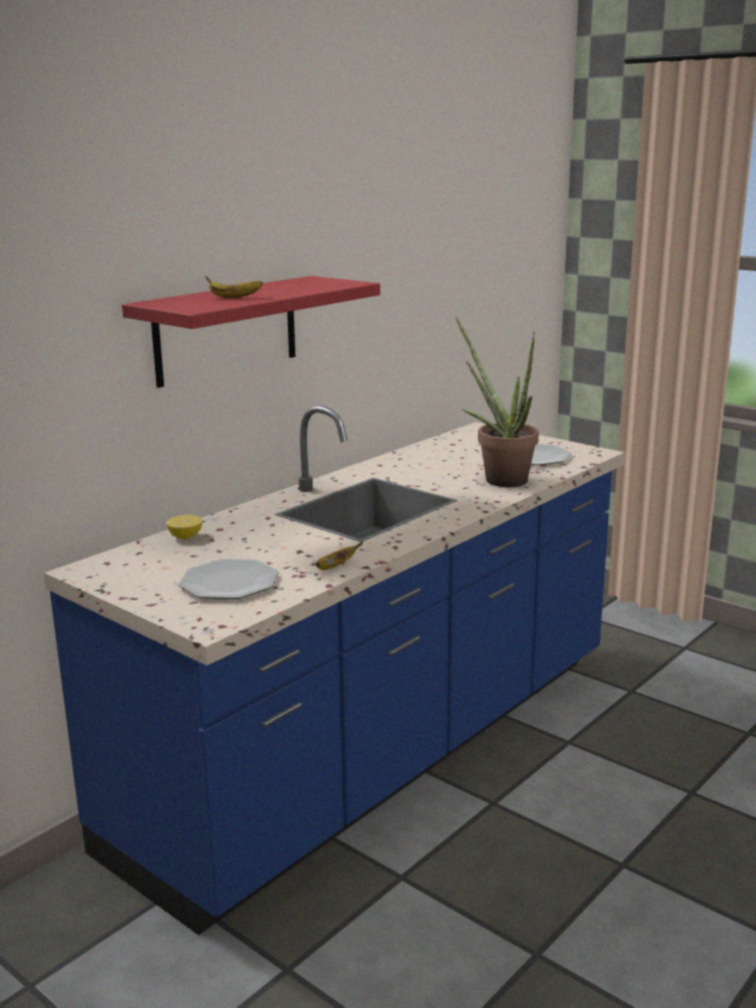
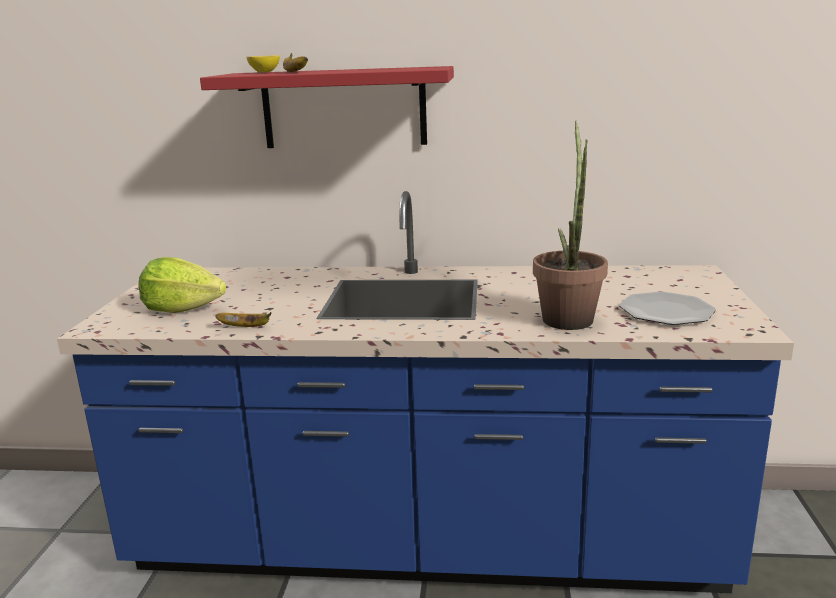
camera: 55 degrees right, 0 degrees up
lemon [166,515,203,539] -> lemon moved to [246,55,280,73]
plate [178,559,279,599] -> lettuce [138,257,226,313]

